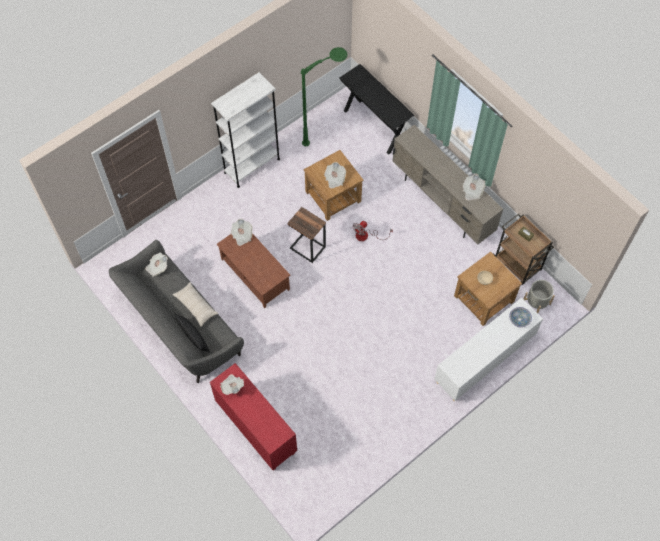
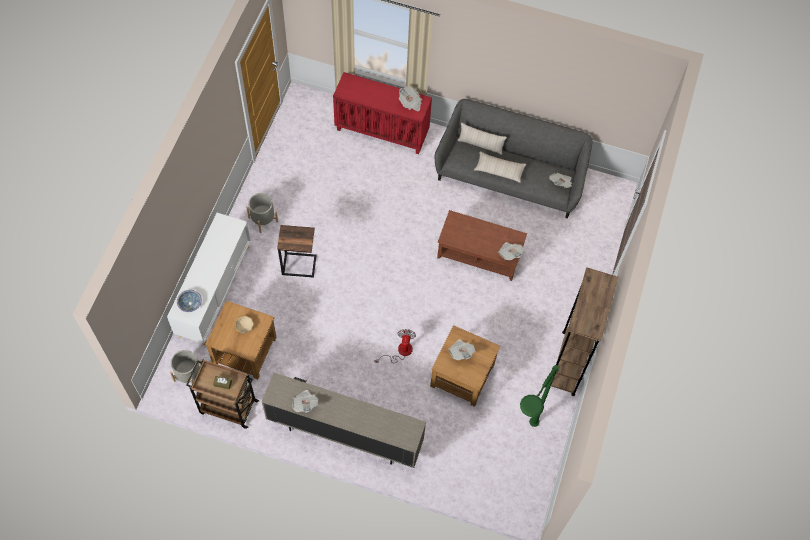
camera: 145 degrees right, 0 degrees up
black pillow [174,314,210,353] -> beige pillow [457,123,507,155]
white bookcase [211,72,280,188] -> brown bookcase [551,267,618,396]
side table [287,207,326,263] -> side table moved to [277,225,317,278]
black console table [340,64,415,155] -> none
none -> grey planter [246,193,278,233]

